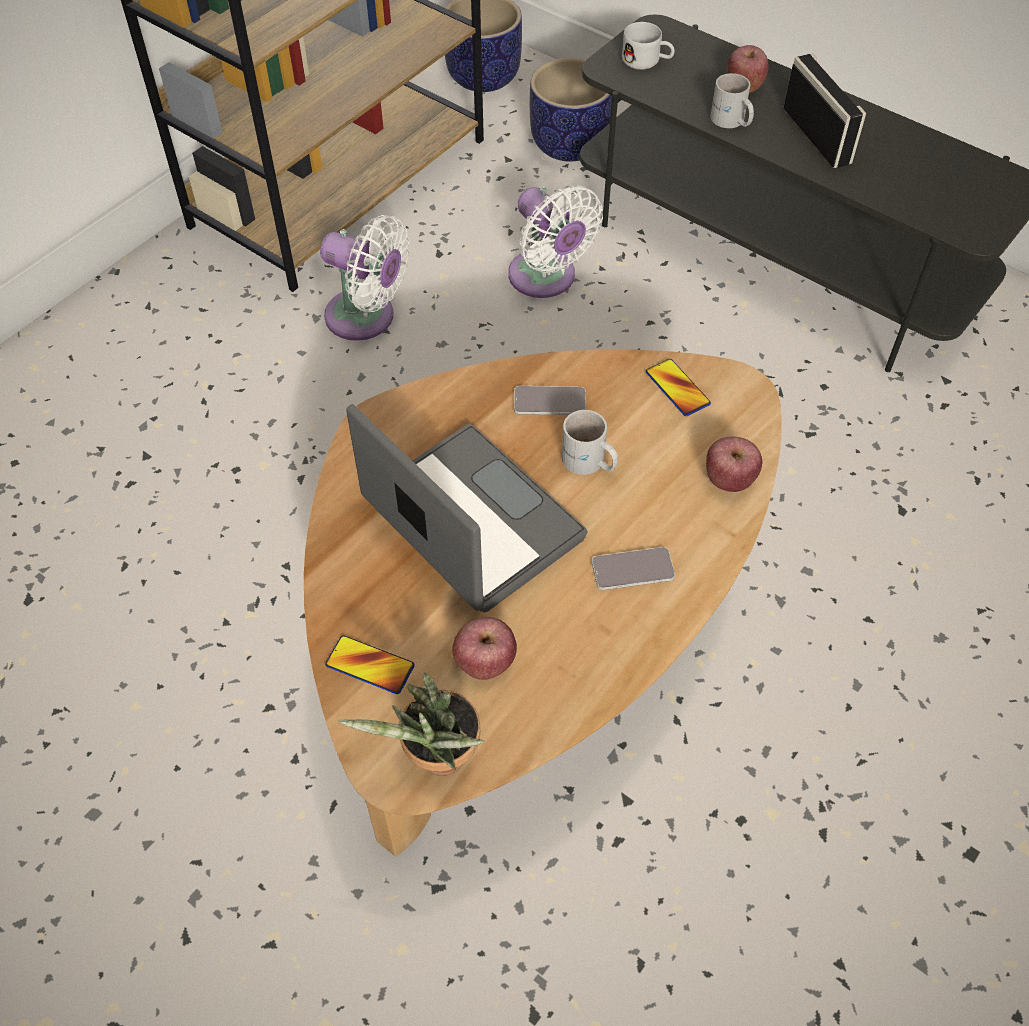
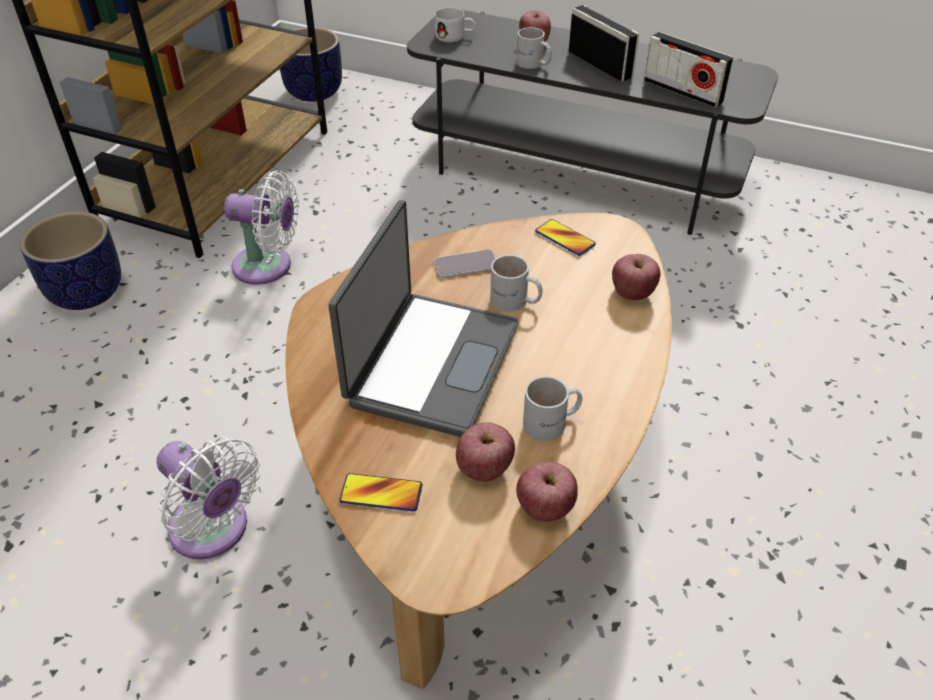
camera: 15 degrees left, 10 degrees down
potted plant [338,673,485,776] -> none
laptop [346,404,587,613] -> laptop turned 75 degrees clockwise [328,200,519,437]
white fan [508,185,603,298] -> white fan moved to [157,437,261,559]
planter [530,58,612,162] -> planter moved to [20,211,121,310]
phone [592,547,675,590] -> none
none -> apple [516,461,578,522]
none -> white mug [523,376,582,441]
none -> radio [644,32,733,108]

